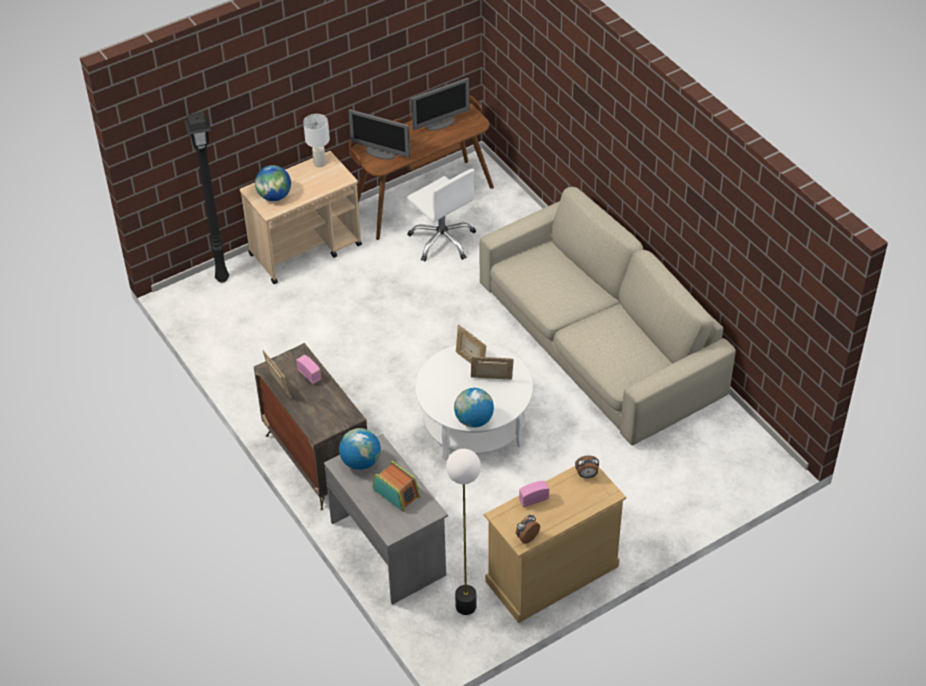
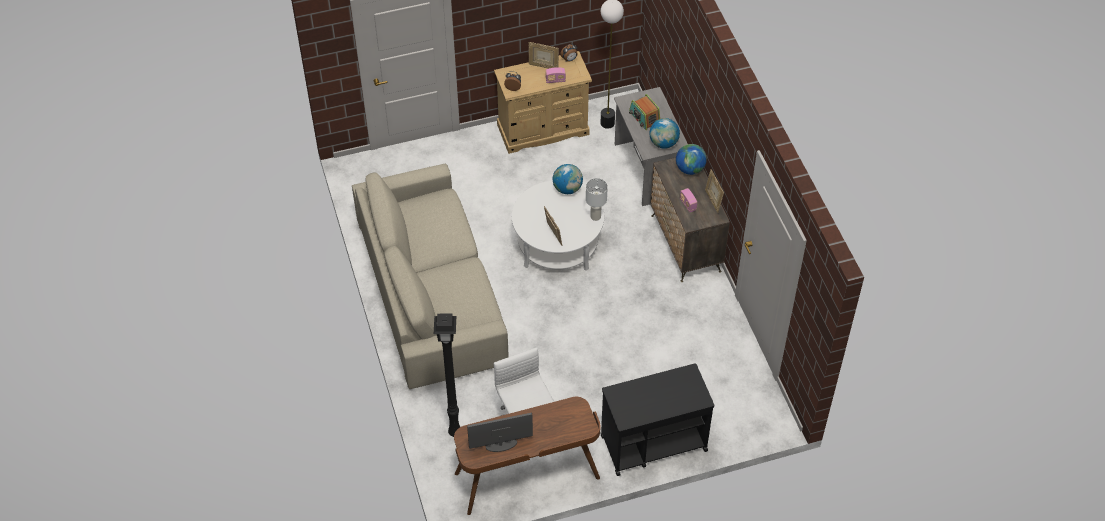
camera: 165 degrees left, 5 degrees up
black floor lamp [184,112,229,282] -> black floor lamp moved to [434,314,460,437]
beige cart [240,151,362,284] -> black cart [601,363,714,476]
globe [255,165,291,201] -> globe moved to [676,144,707,175]
white table lamp [303,114,330,167] -> white table lamp moved to [586,178,608,221]
monitor [348,109,410,159] -> none
picture frame [471,356,514,380] -> picture frame moved to [529,42,559,69]

